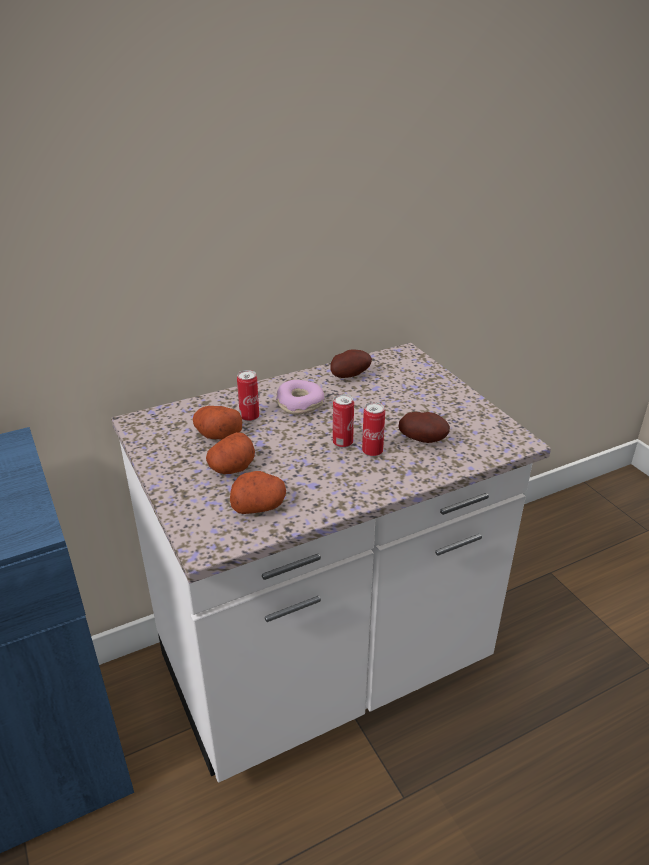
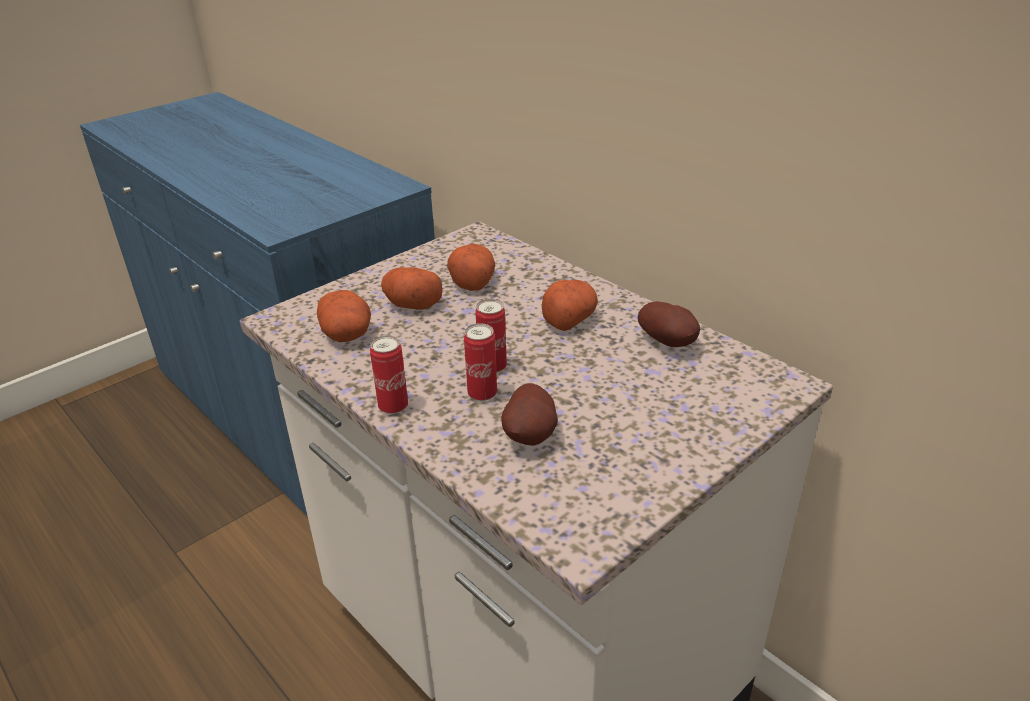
camera: 75 degrees right, 0 degrees up
can [237,370,259,421] -> can moved to [370,335,408,414]
donut [276,380,324,415] -> potato [542,280,598,331]

